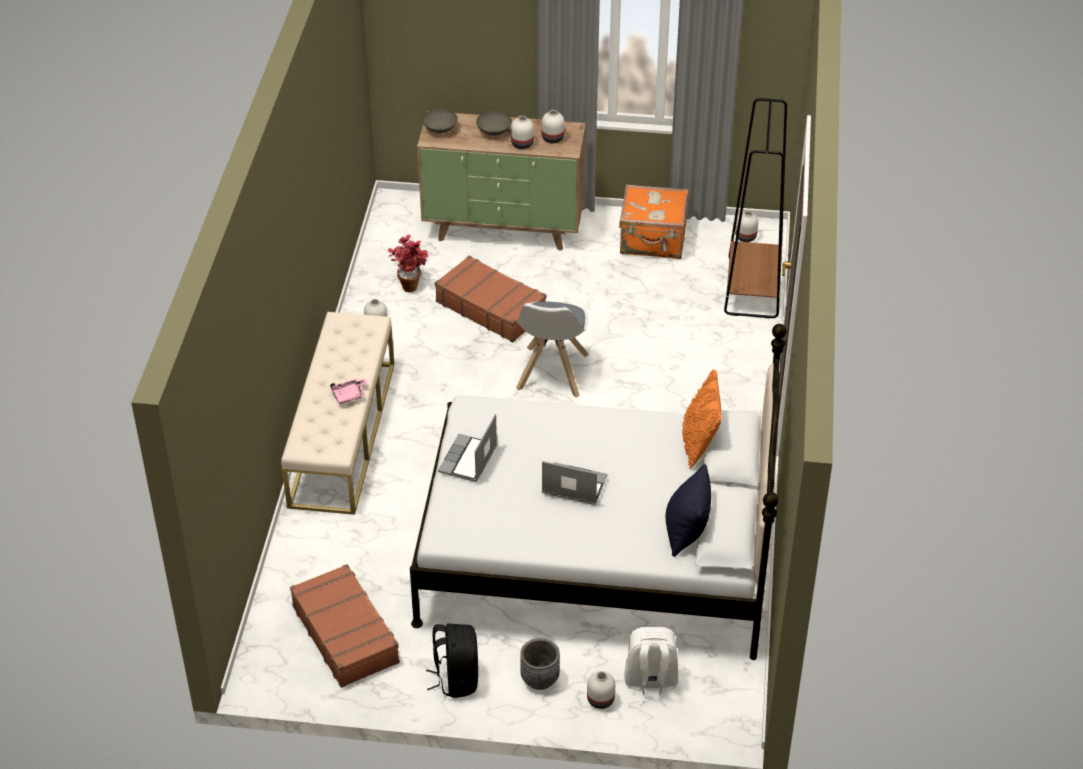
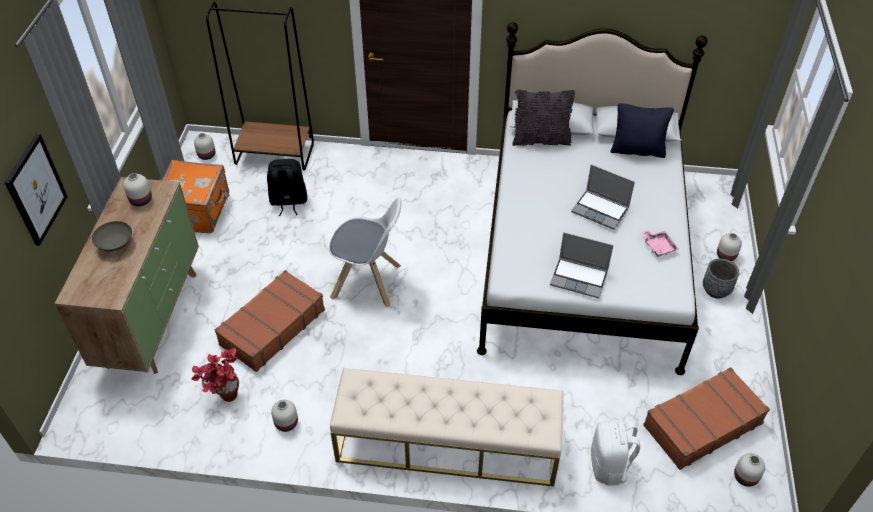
camera: 90 degrees left, 5 degrees up
pink tray [330,379,367,404] -> pink tray moved to [642,230,678,257]
grey bowl [422,109,458,133] -> none
black backpack [426,624,478,698] -> black backpack moved to [267,159,307,216]
white vase [511,116,534,149] -> white vase moved to [734,453,765,487]
laptop [542,461,607,505] -> laptop turned 75 degrees counterclockwise [571,165,635,230]
white backpack [624,627,678,705] -> white backpack moved to [591,420,640,486]
orange pillow [682,369,722,469] -> black pillow [512,89,575,146]
none -> picture [5,133,68,246]

